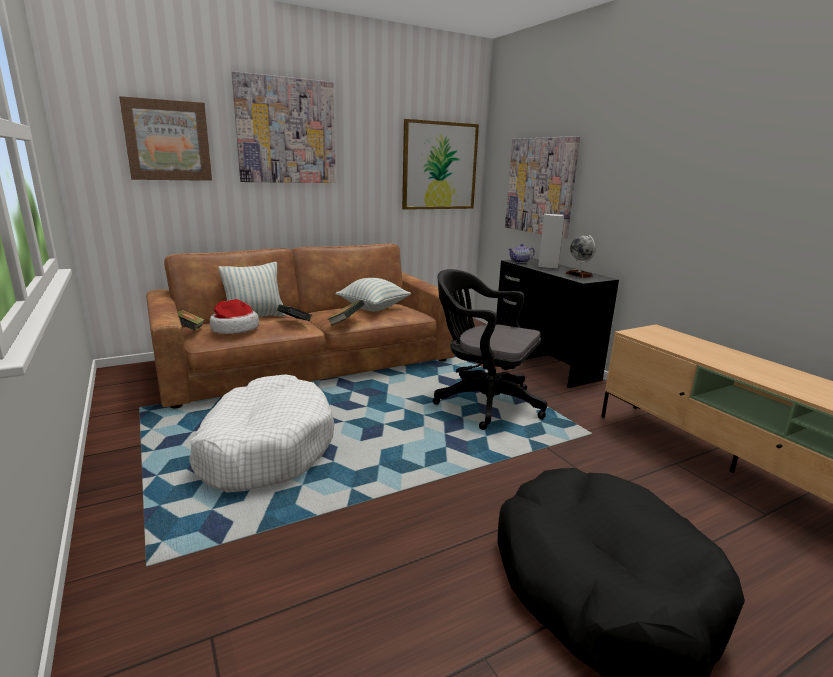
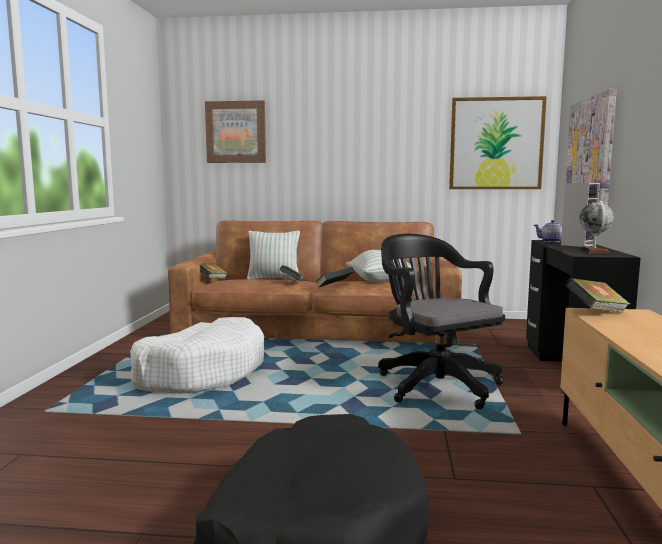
camera: 35 degrees right, 10 degrees down
hat [210,299,259,334] -> none
picture [232,71,336,183] -> none
none -> book [565,278,630,313]

